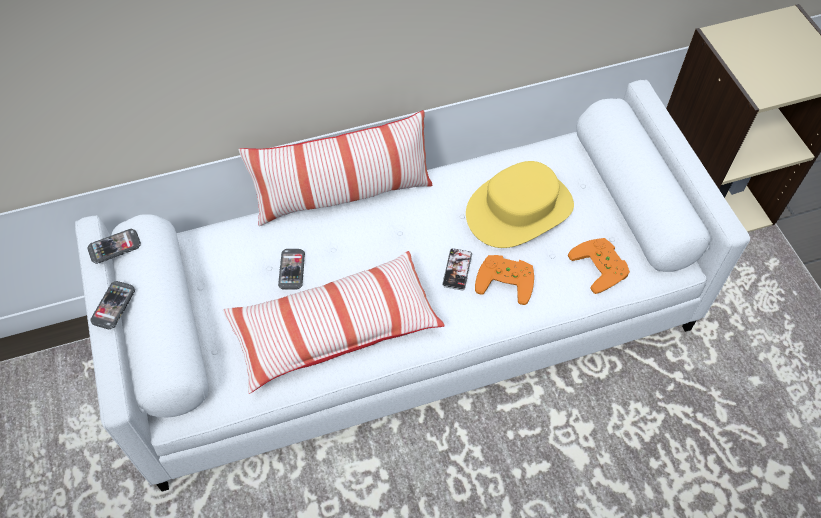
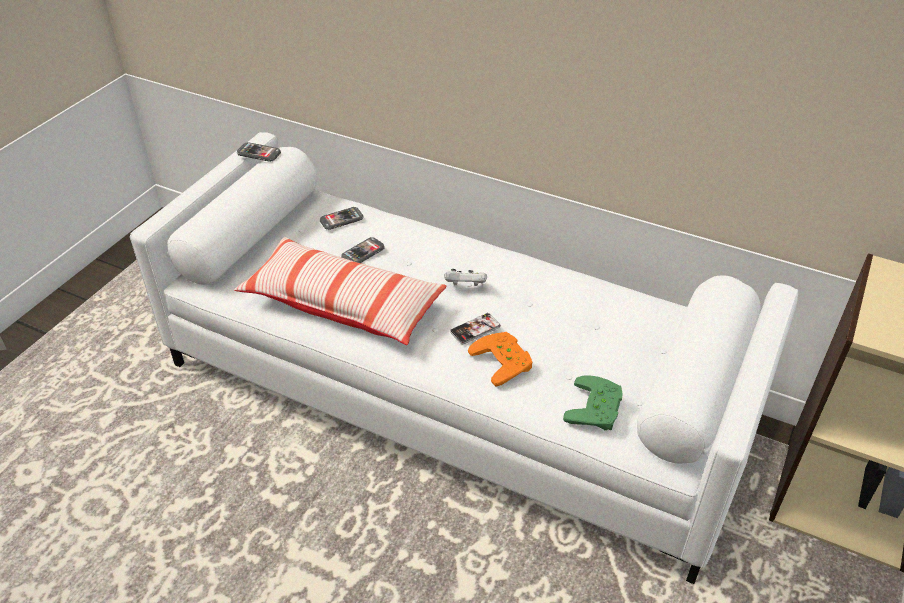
camera: 45 degrees right, 15 degrees down
phone [90,281,135,329] -> phone moved to [320,207,364,230]
pillow [239,110,433,226] -> none
yellow hat [466,161,574,248] -> none
orange game controller [568,238,630,294] -> green game controller [563,375,623,431]
none -> white game controller [444,269,487,286]

